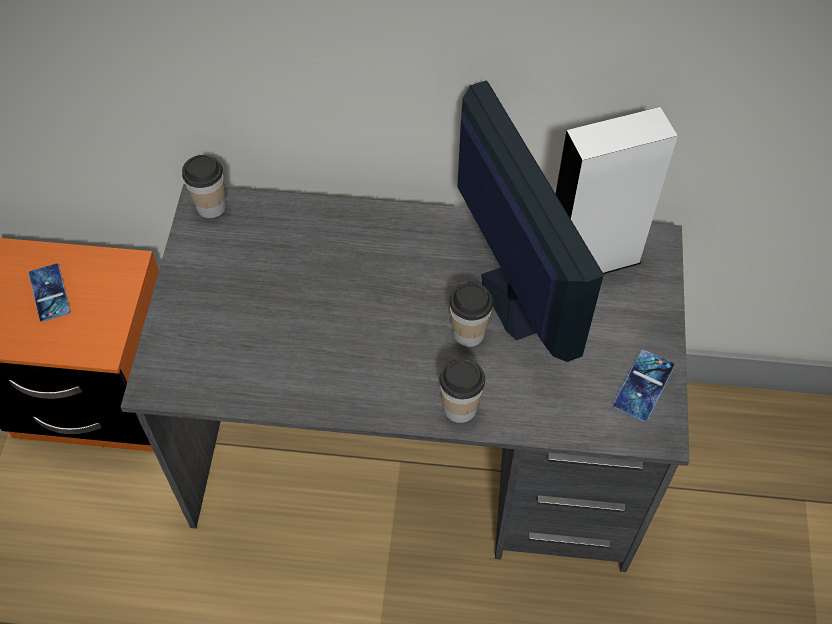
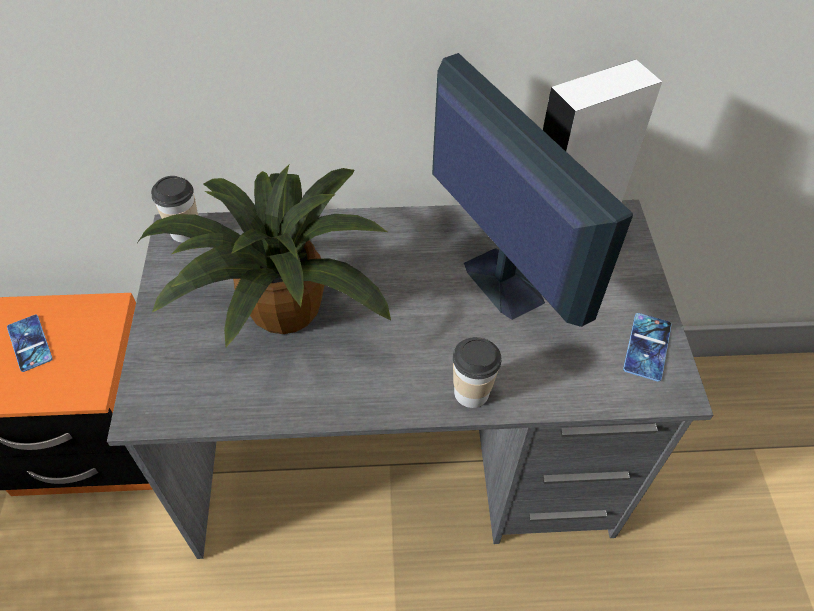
camera: 10 degrees left, 5 degrees down
cup [450,282,493,347] -> none
none -> potted plant [137,165,391,347]

